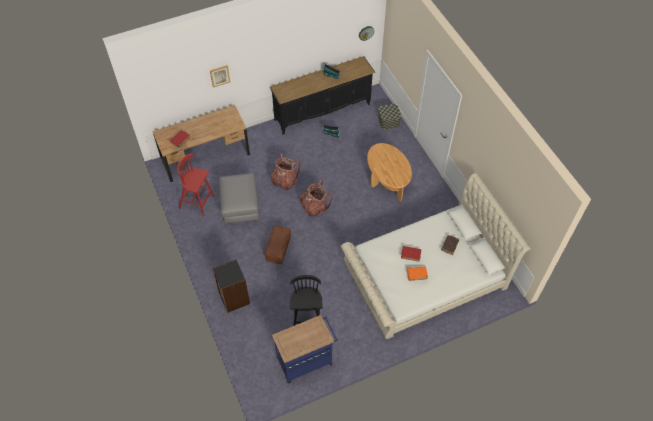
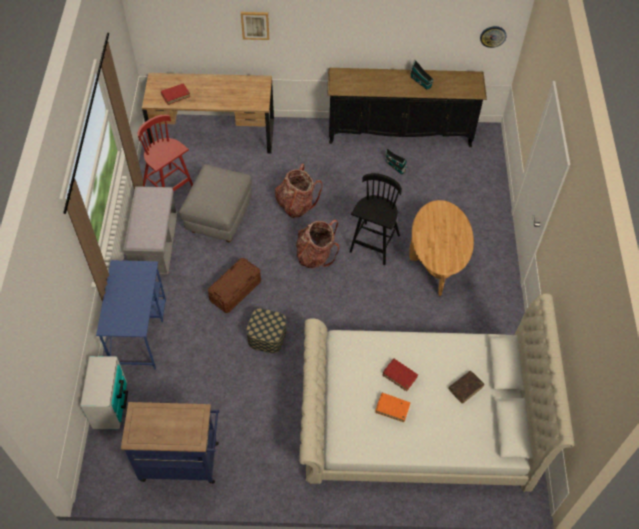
camera: 25 degrees right, 0 degrees up
black bookcase [212,259,250,313] -> blue desk [96,260,166,370]
black stool [290,275,323,326] -> black stool moved to [350,173,402,265]
storage box [378,104,401,129] -> storage box moved to [246,308,286,353]
none -> white nightstand [80,356,128,429]
none -> grey bench [123,186,178,275]

